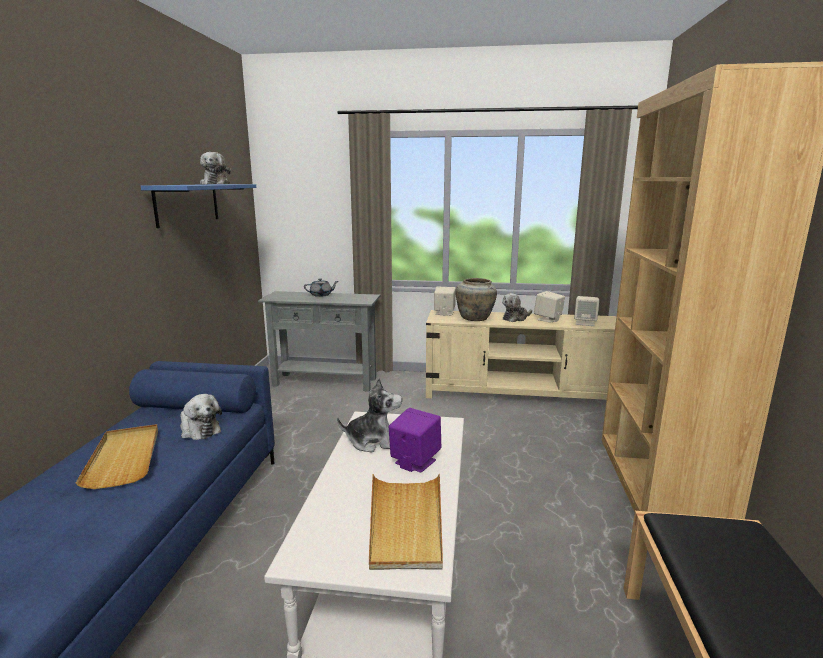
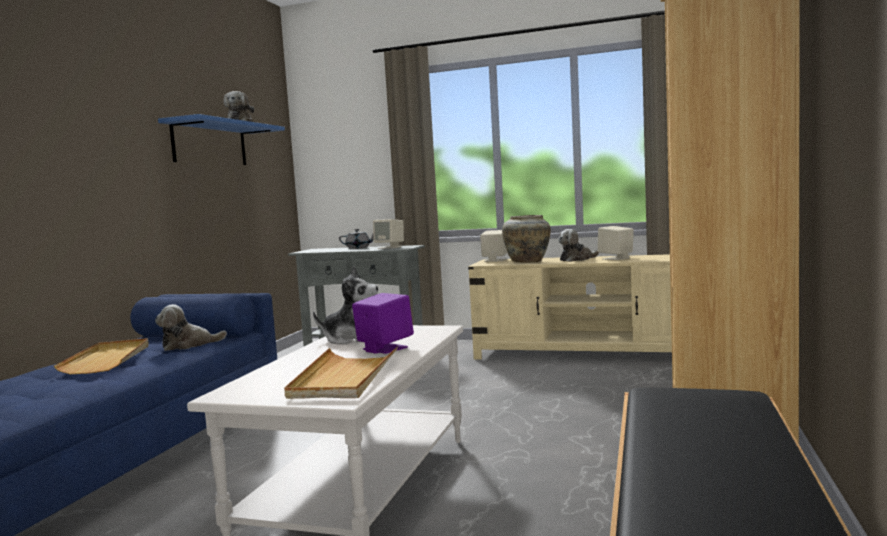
camera: 10 degrees right, 10 degrees down
plush toy [180,394,222,440] -> plush toy turned 105 degrees clockwise [155,304,227,351]
beige speaker [574,296,599,326] -> beige speaker moved to [373,219,404,249]

